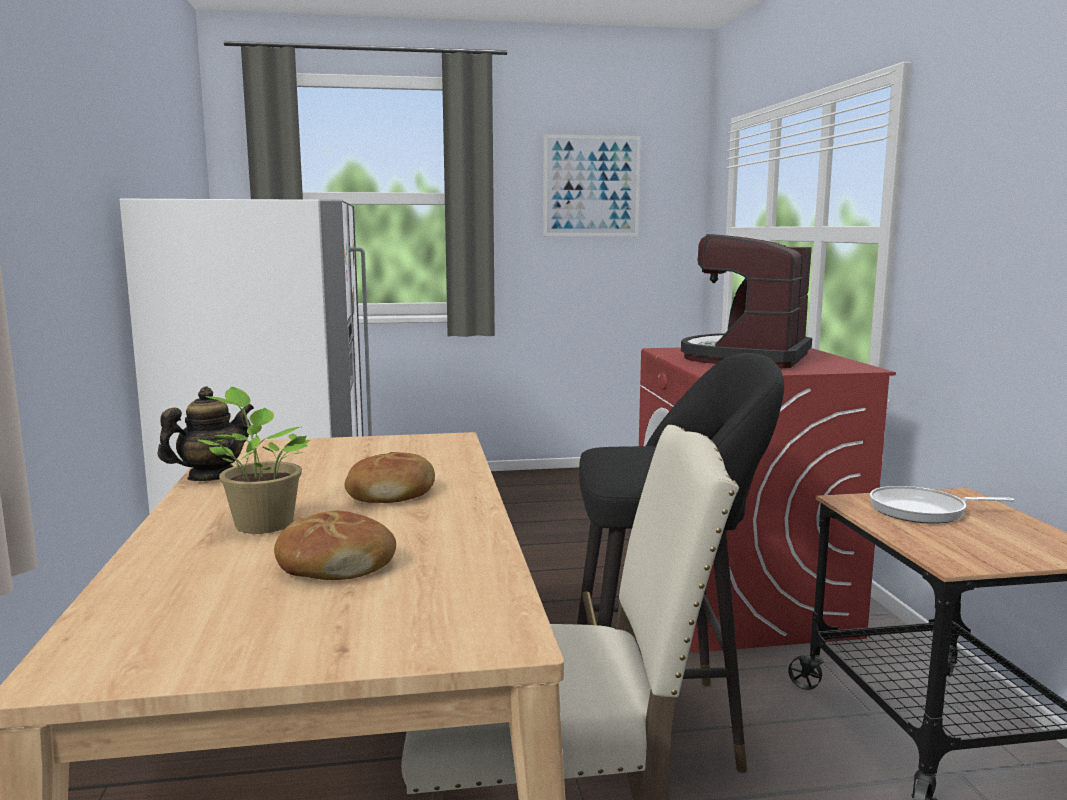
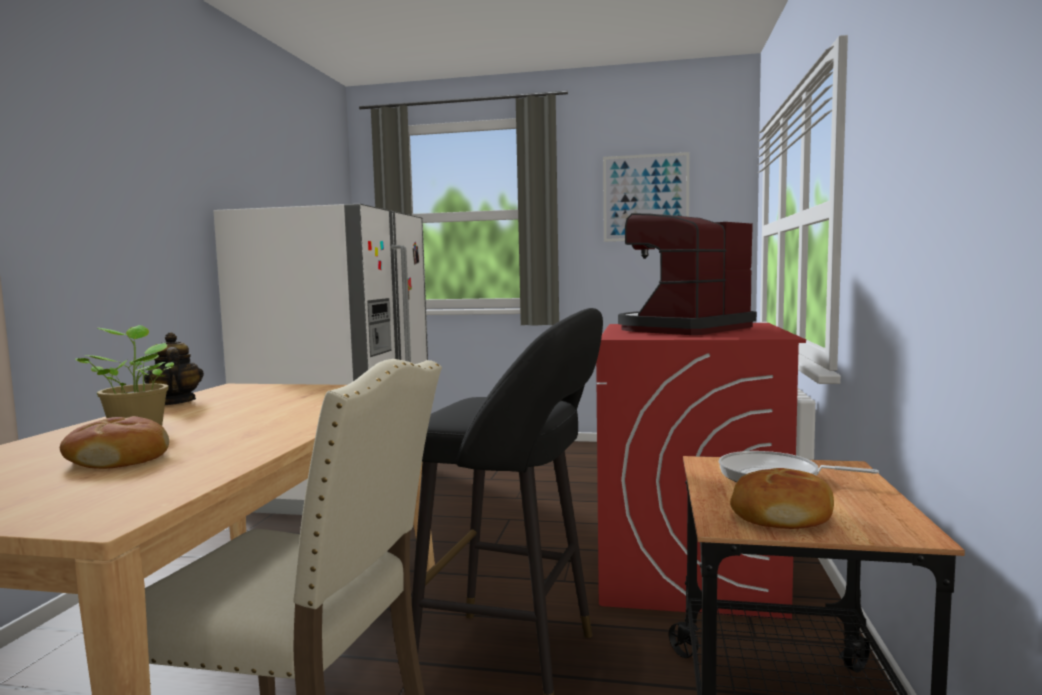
camera: 20 degrees right, 5 degrees down
teapot [157,387,254,481] -> teapot turned 90 degrees counterclockwise [144,332,204,405]
bread [345,452,435,503] -> bread moved to [730,468,834,529]

